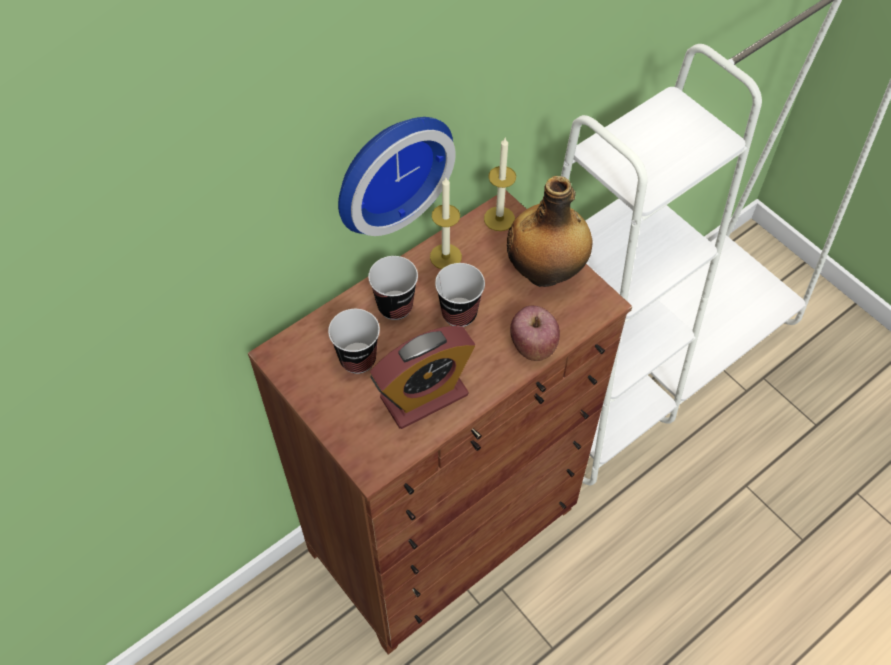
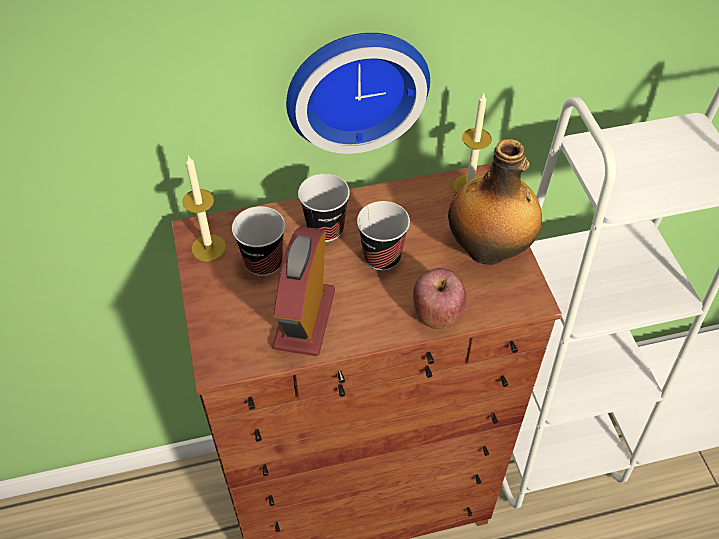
camera: 25 degrees right, 5 degrees down
alarm clock [370,326,475,429] -> alarm clock turned 105 degrees clockwise [273,226,335,356]
candle [430,178,462,269] -> candle moved to [182,156,226,262]

